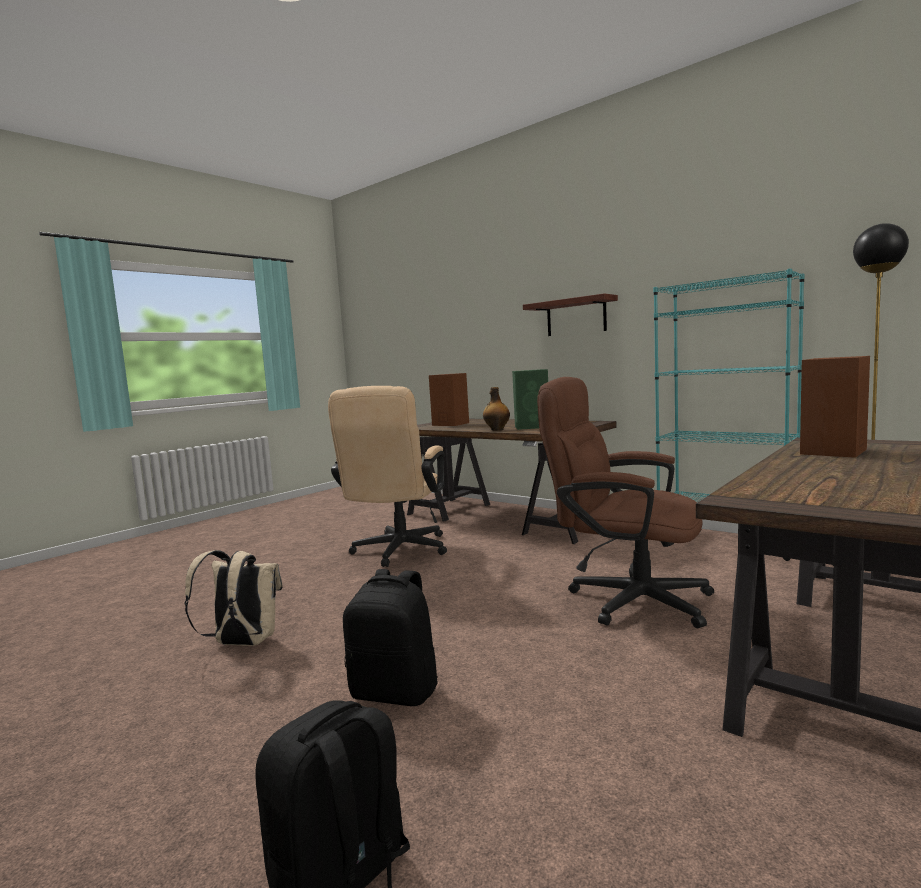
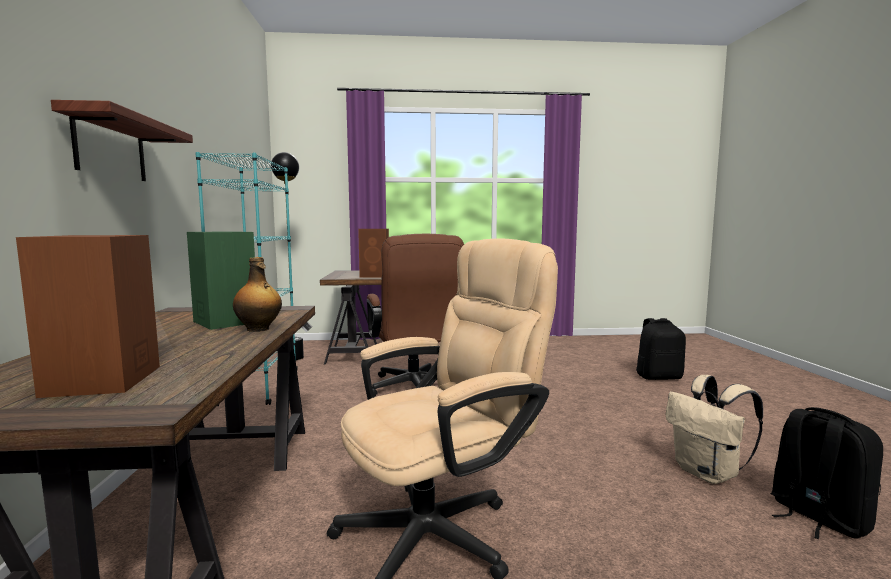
camera: 135 degrees left, 0 degrees up
black backpack [343,569,438,706] -> black backpack moved to [771,407,883,539]

